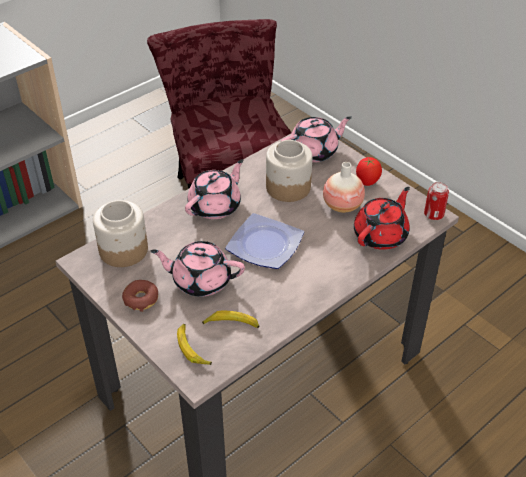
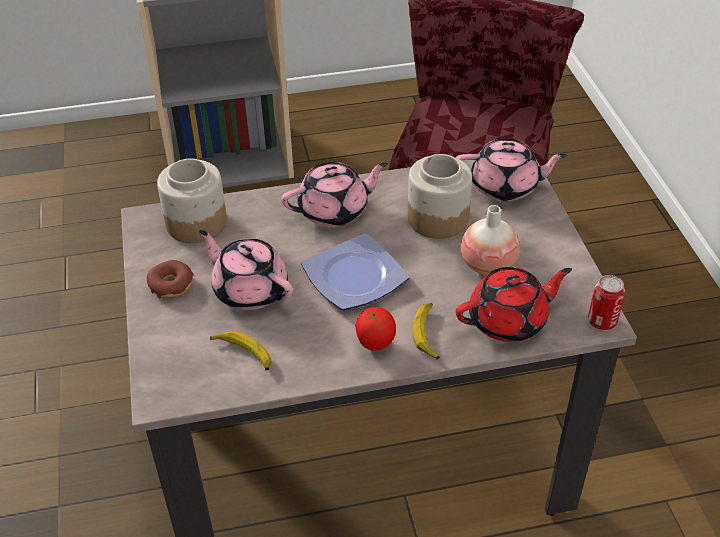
camera: 30 degrees right, 0 degrees up
banana [177,324,212,365] -> banana moved to [413,303,440,359]
tomato [356,157,382,186] -> tomato moved to [355,307,396,351]

